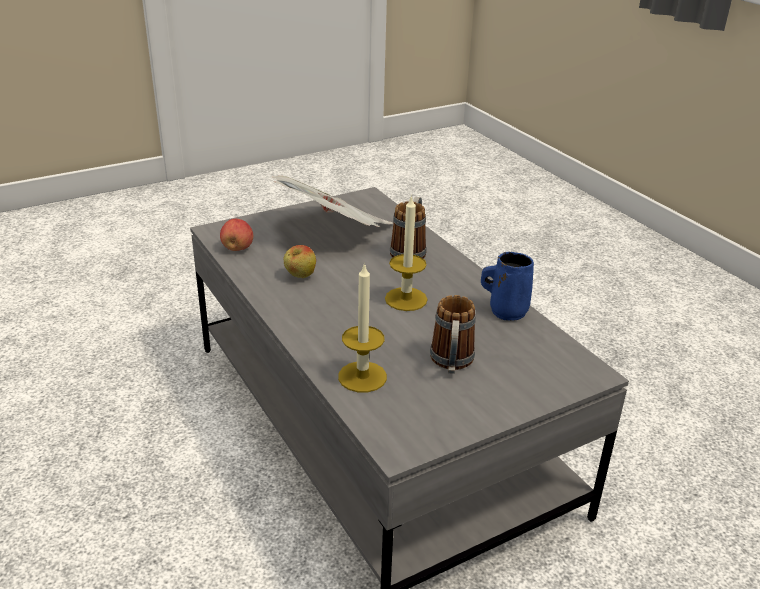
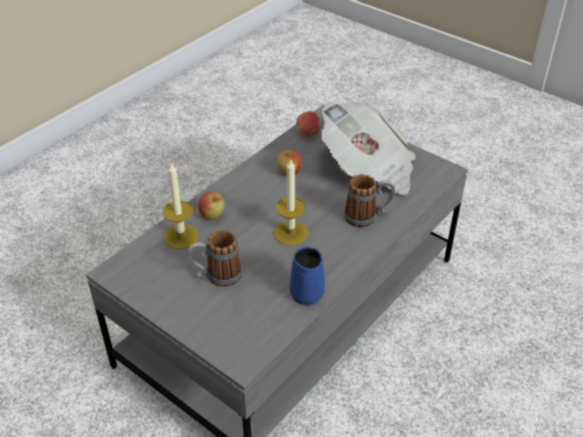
camera: 70 degrees right, 10 degrees up
none -> apple [198,191,225,220]

